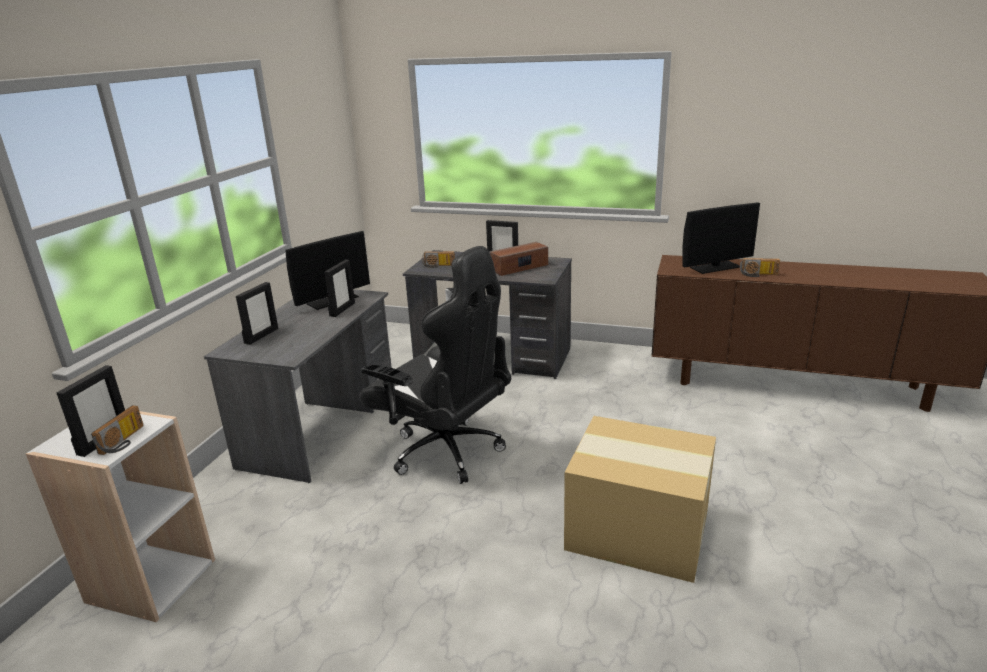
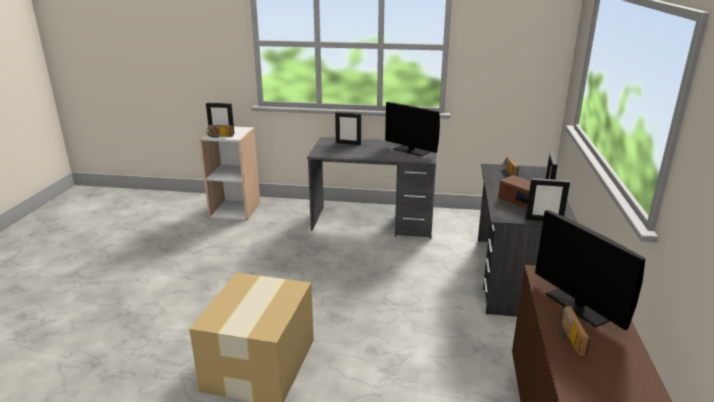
camera: 80 degrees right, 0 degrees up
picture frame [324,260,355,317] -> picture frame moved to [526,178,570,221]
black office chair [359,246,511,484] -> none

